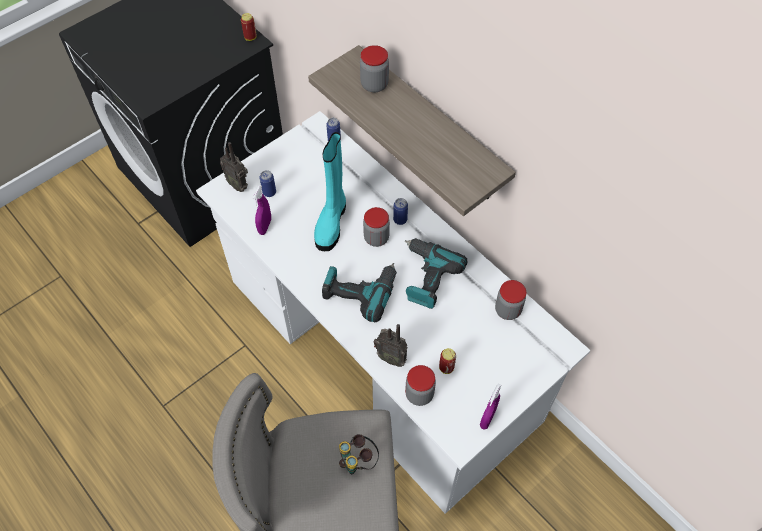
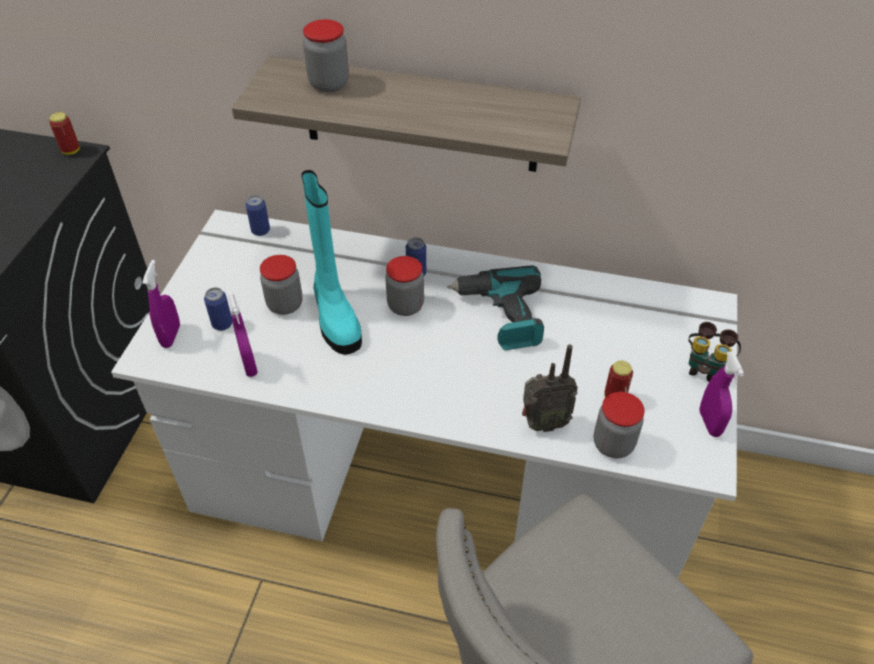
camera: 35 degrees left, 10 degrees down
radio [220,142,248,192] -> purple spray bottle [142,260,180,348]
power drill [322,263,397,322] -> none
binoculars [339,434,379,474] -> binoculars moved to [688,322,741,382]
jar [495,280,526,320] -> jar moved to [260,255,303,315]

